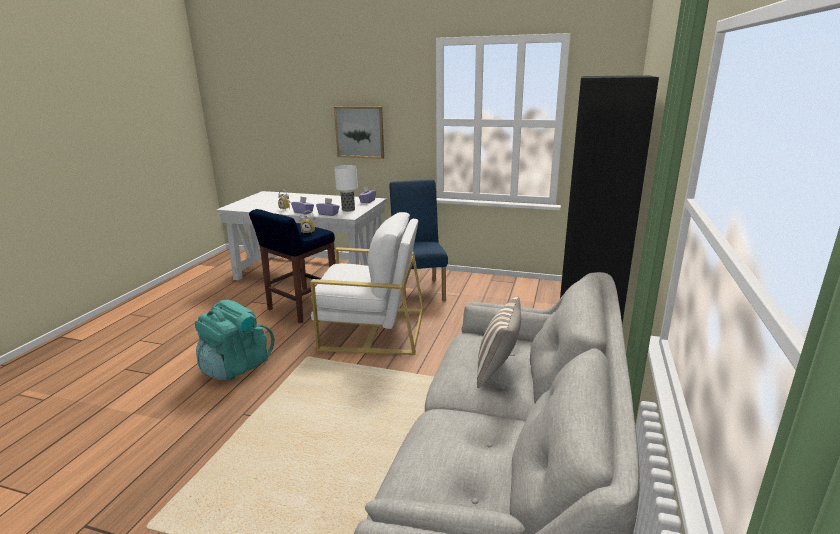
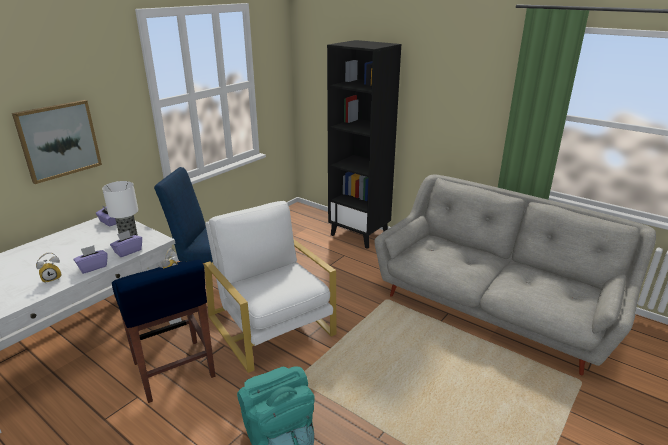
camera: 70 degrees left, 5 degrees up
white armchair [310,212,425,355] -> white armchair turned 60 degrees counterclockwise [204,201,336,373]
pillow [477,296,521,388] -> none

